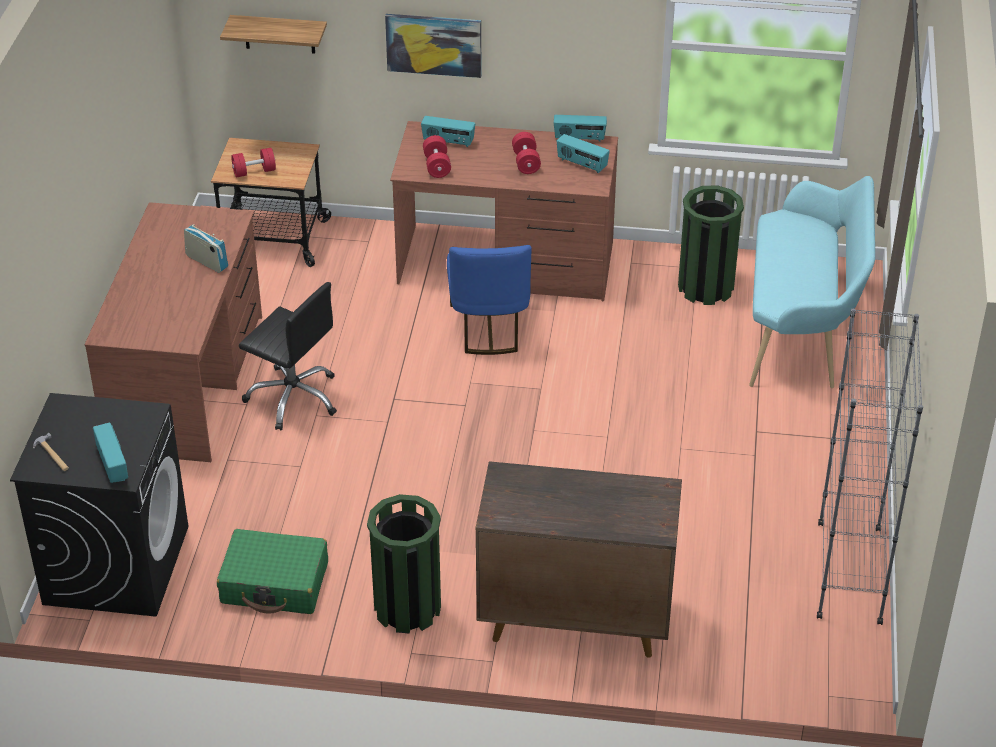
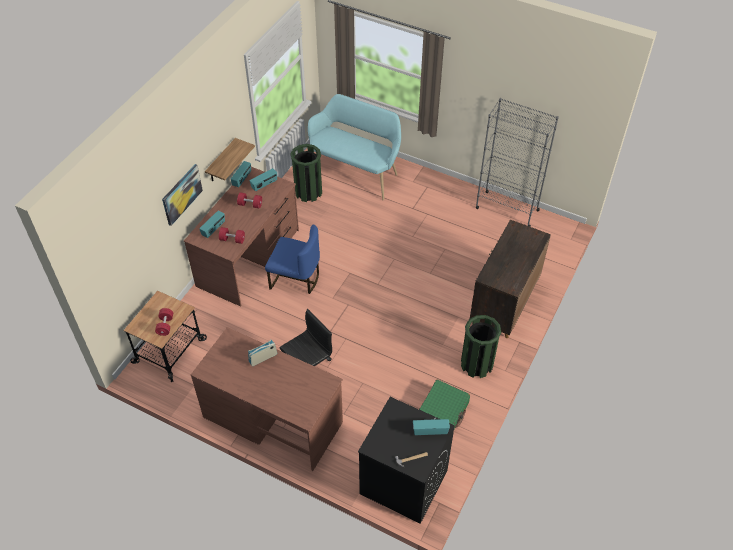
camera: 70 degrees left, 10 degrees up
shelf [220,15,327,54] -> shelf moved to [205,138,255,182]

